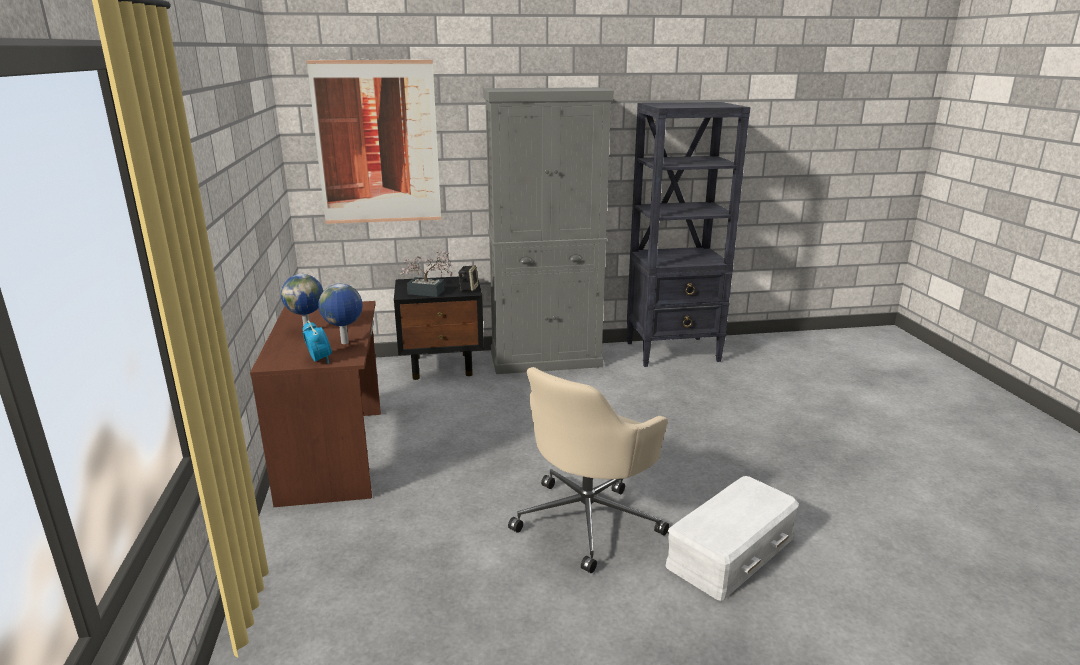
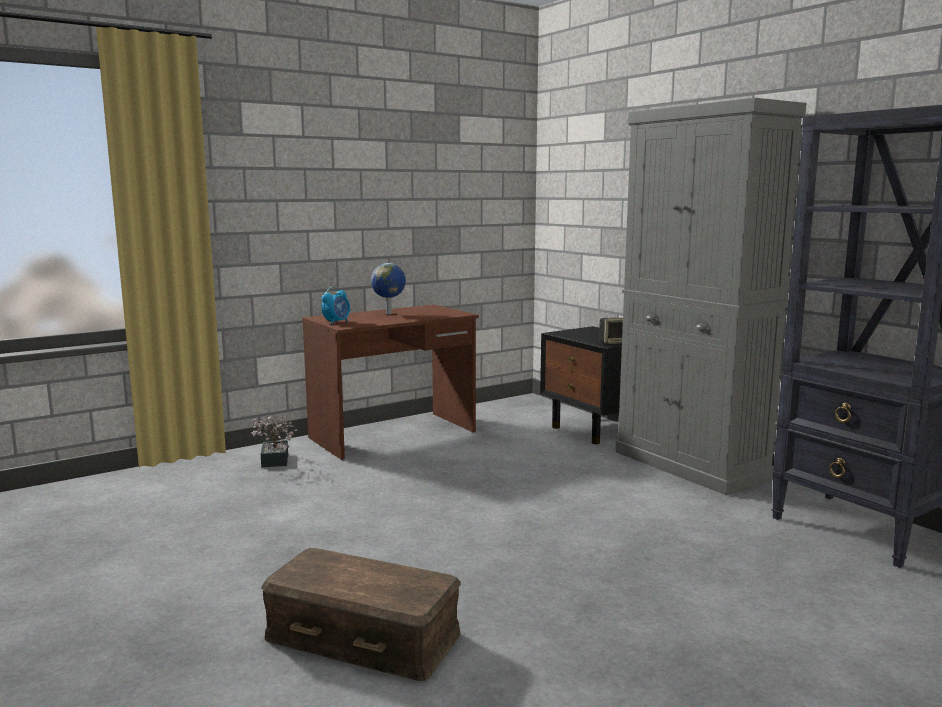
camera: 65 degrees right, 10 degrees down
picture [306,59,441,224] -> none
globe [319,284,362,344] -> none
potted plant [399,250,453,297] -> potted plant moved to [252,414,297,468]
beige office chair [508,367,669,573] -> none
white storage box [665,476,799,601] -> brown storage box [261,548,461,681]

